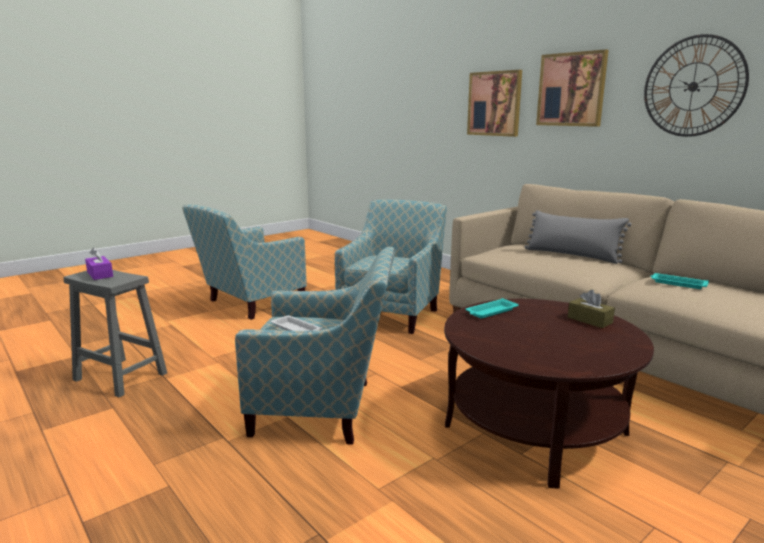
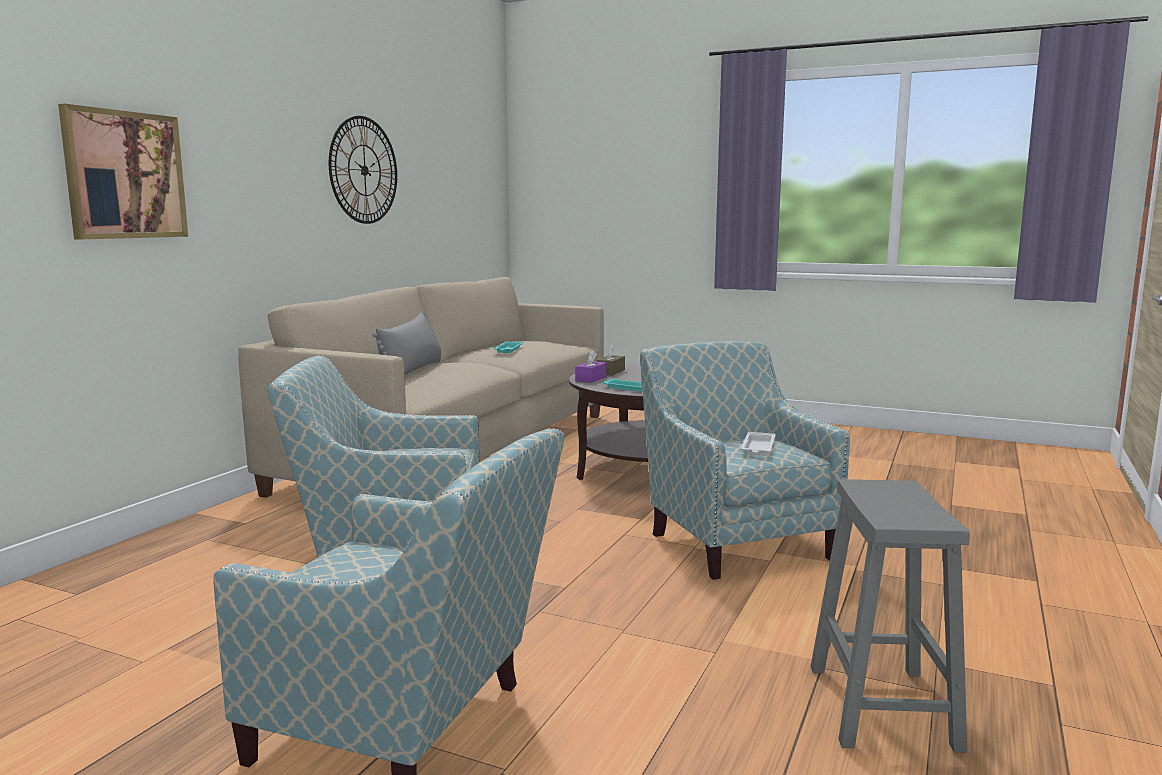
camera: 115 degrees left, 5 degrees down
purple tissue box [85,247,113,280] -> purple tissue box moved to [575,350,607,383]
picture [536,49,608,127] -> none

